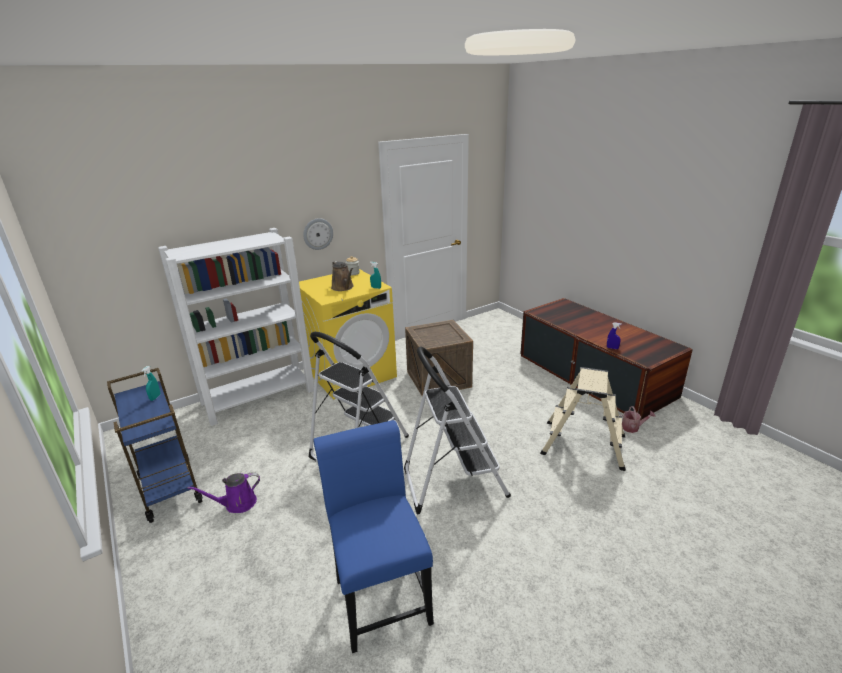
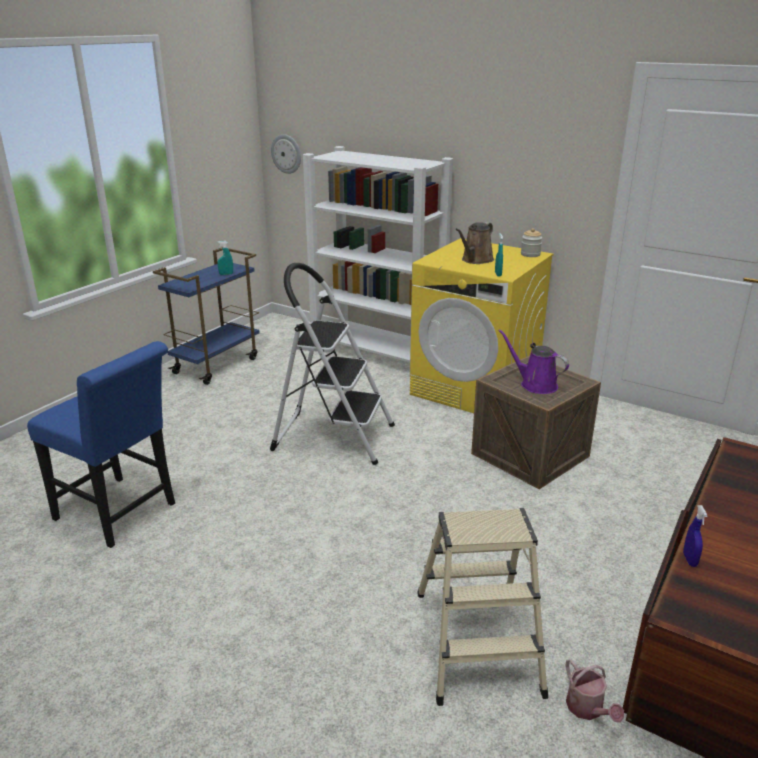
camera: 65 degrees right, 0 degrees up
purple watering can [188,472,260,513] -> purple watering can moved to [499,330,569,394]
wall clock [303,218,333,250] -> wall clock moved to [271,134,301,174]
blue chair [314,420,434,653] -> blue chair turned 75 degrees clockwise [27,341,175,548]
step ladder [404,347,511,514] -> none

